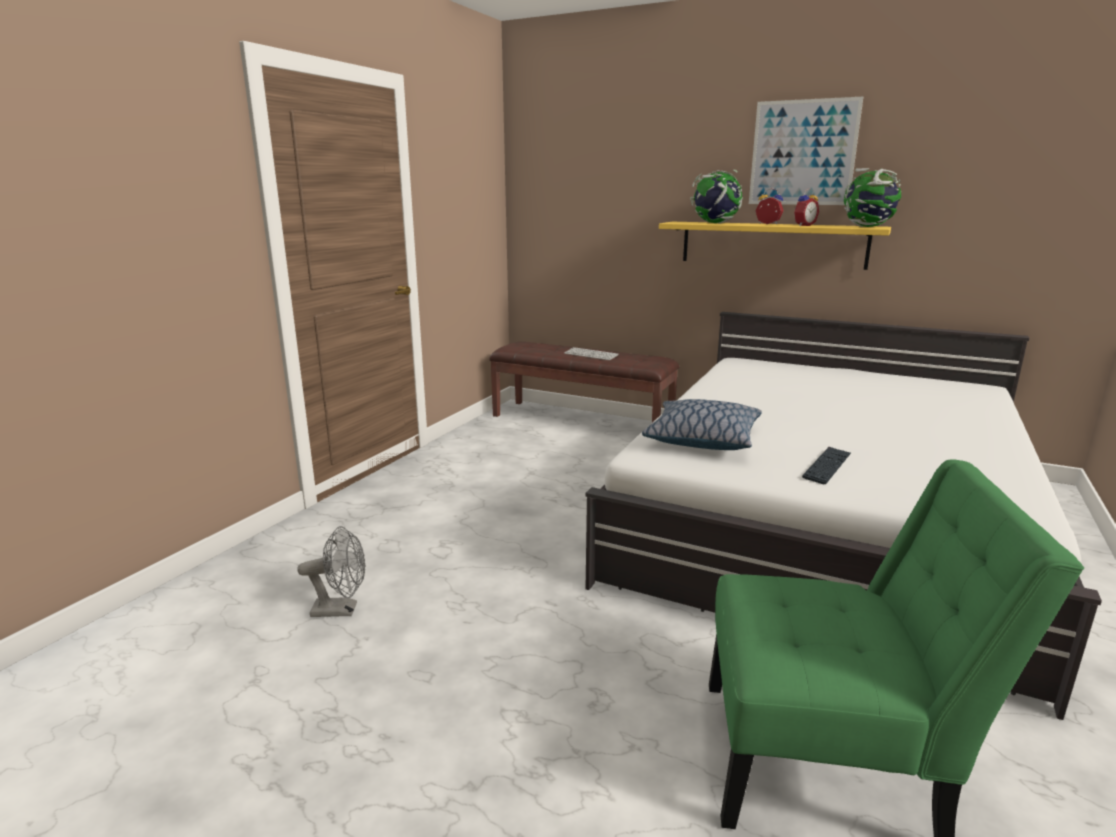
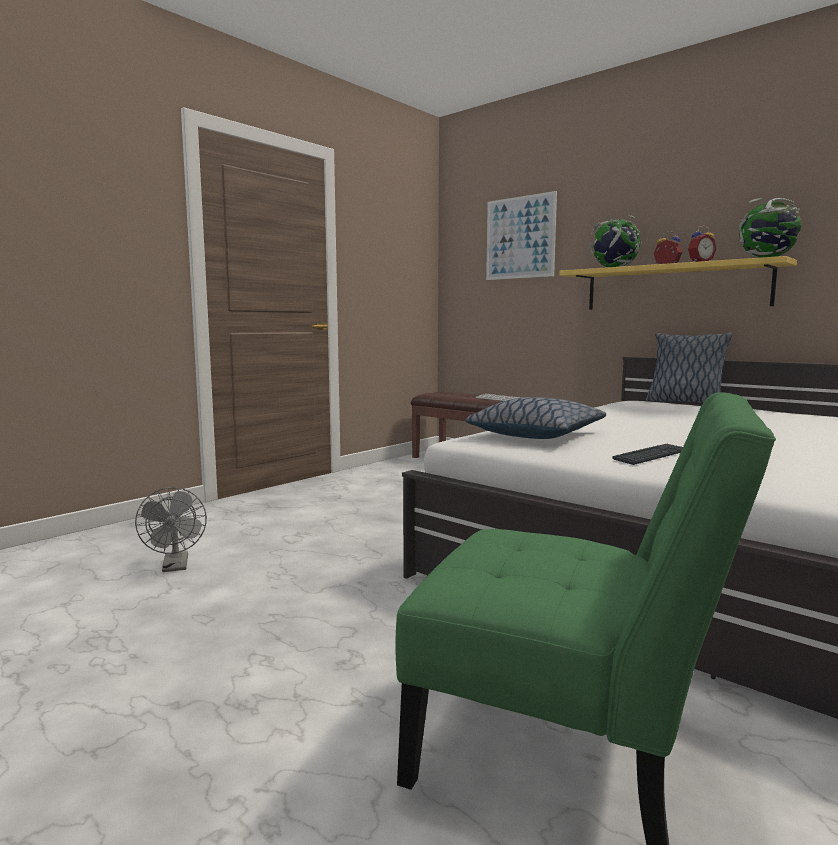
camera: 15 degrees right, 10 degrees down
grey fan [297,526,365,617] -> grey fan turned 60 degrees clockwise [135,487,207,572]
picture [749,97,863,205] -> picture moved to [486,191,557,280]
none -> pillow [646,333,732,404]

